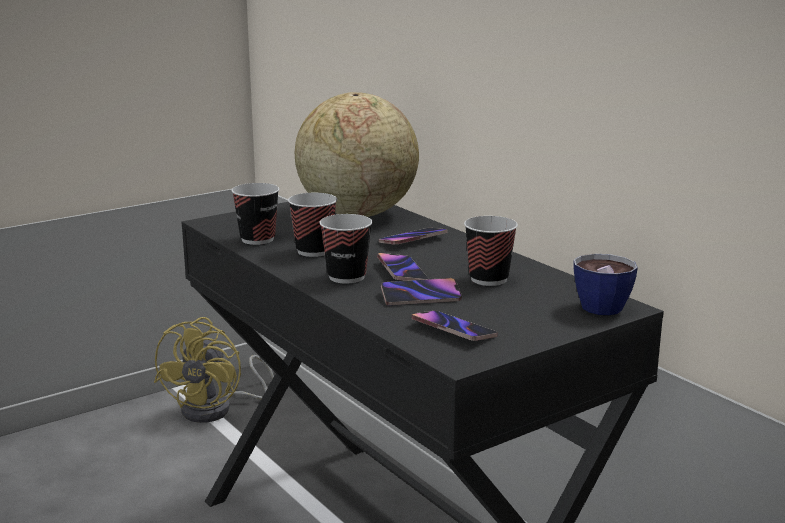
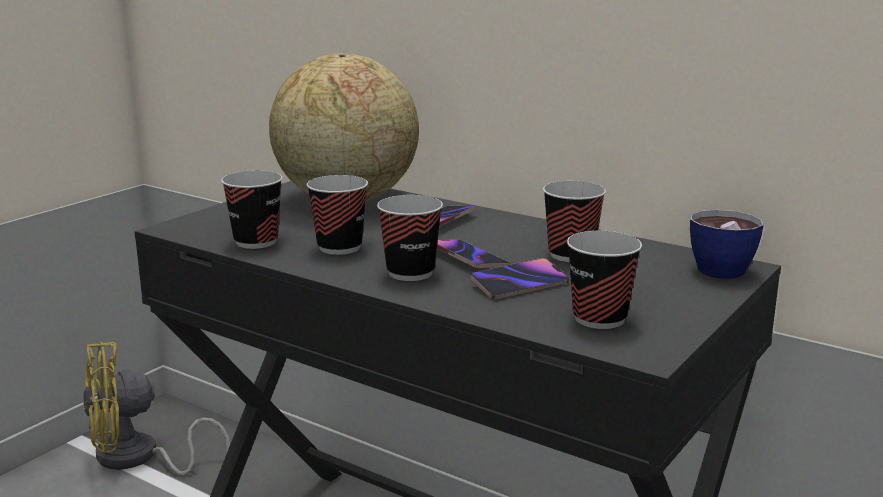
camera: 20 degrees left, 0 degrees up
yellow fan [154,317,274,423] -> yellow fan turned 75 degrees clockwise [83,342,230,475]
phone [411,311,498,341] -> cup [567,231,642,329]

